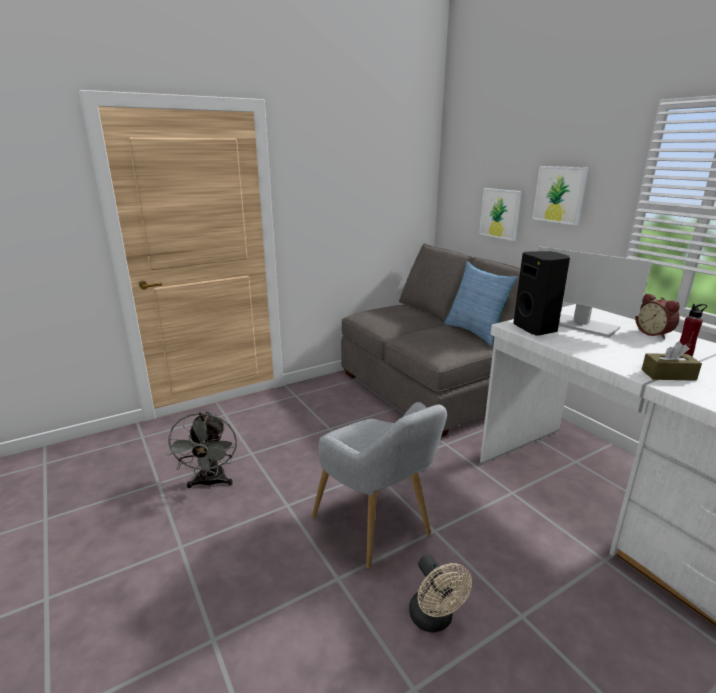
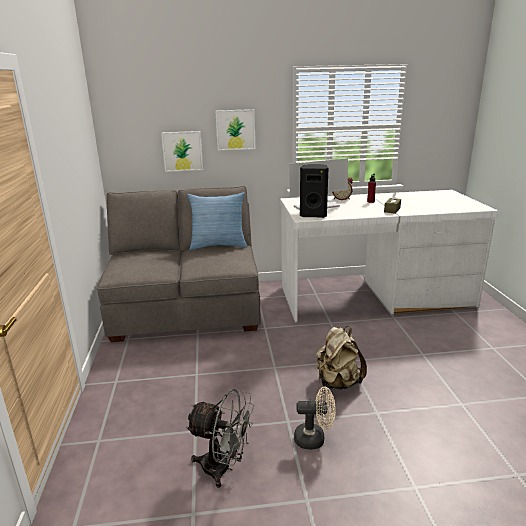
camera: 65 degrees left, 0 degrees up
grey armchair [312,402,447,569] -> beige backpack [316,326,367,390]
beige fan [409,554,472,633] -> beige fan moved to [294,387,336,450]

